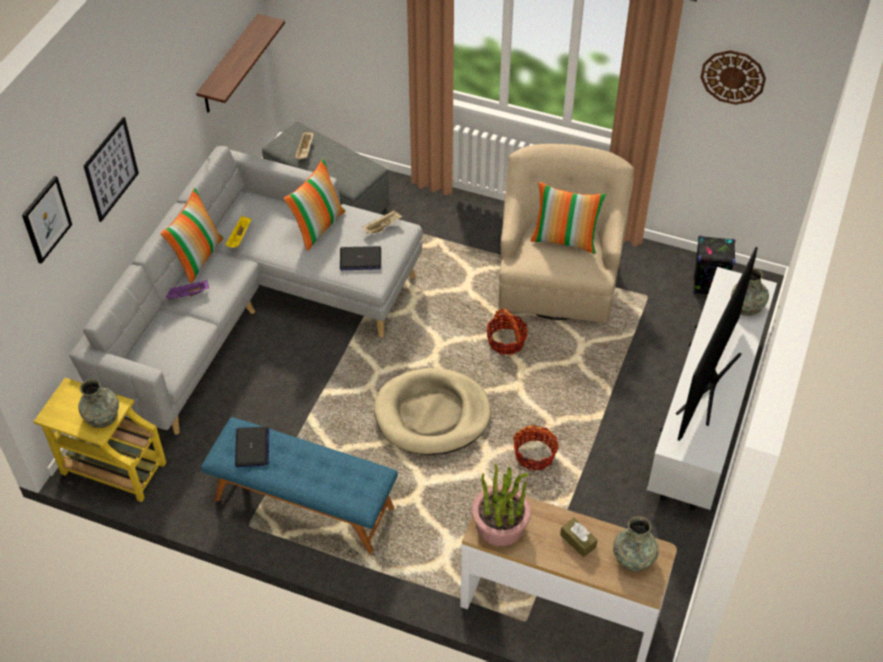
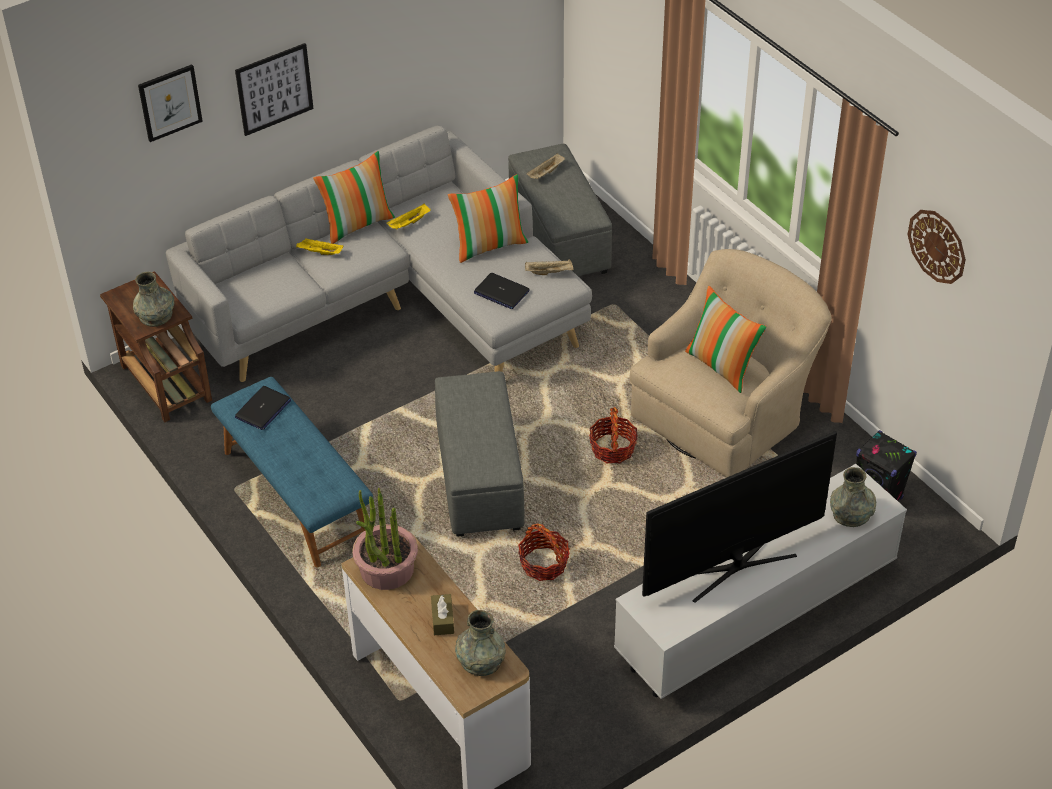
camera: 35 degrees right, 5 degrees down
yellow side table [33,378,166,502] -> brown side table [100,271,212,422]
purple tray [166,280,209,300] -> yellow tray [296,238,343,255]
shelf [196,14,285,113] -> none
beige dog bed [374,368,491,455] -> grey ottoman [435,371,524,537]

